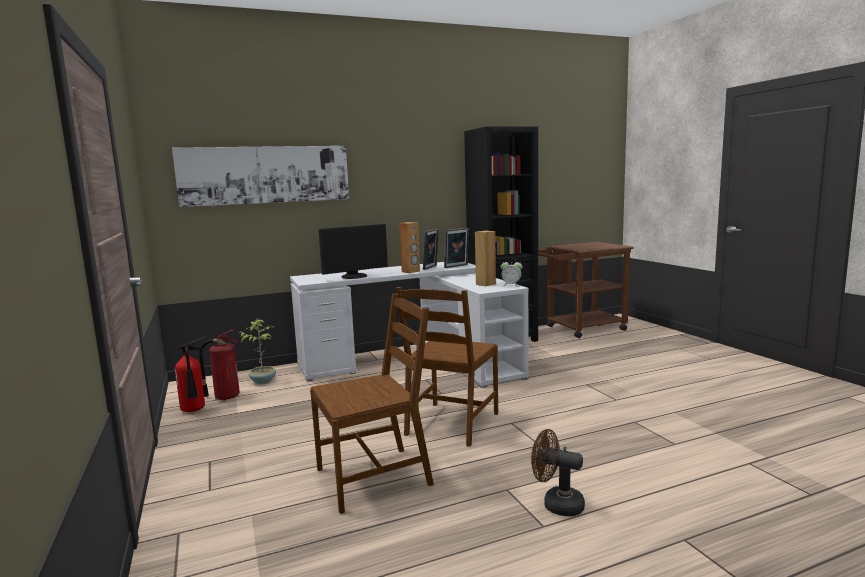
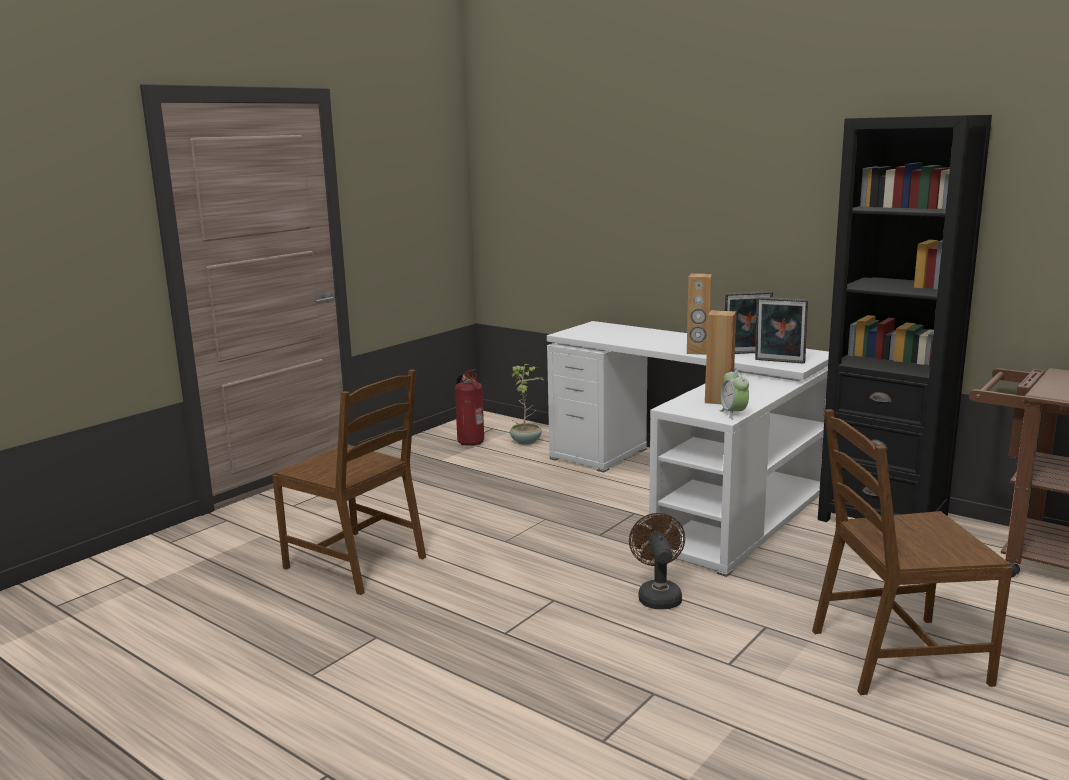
camera: 60 degrees right, 5 degrees up
picture [172,146,349,207] -> none
fire extinguisher [175,337,208,412] -> none
monitor [319,224,388,279] -> none
brown chair [396,287,498,447] -> brown chair moved to [812,409,1012,695]
brown fan [531,429,585,517] -> brown fan moved to [629,513,685,609]

